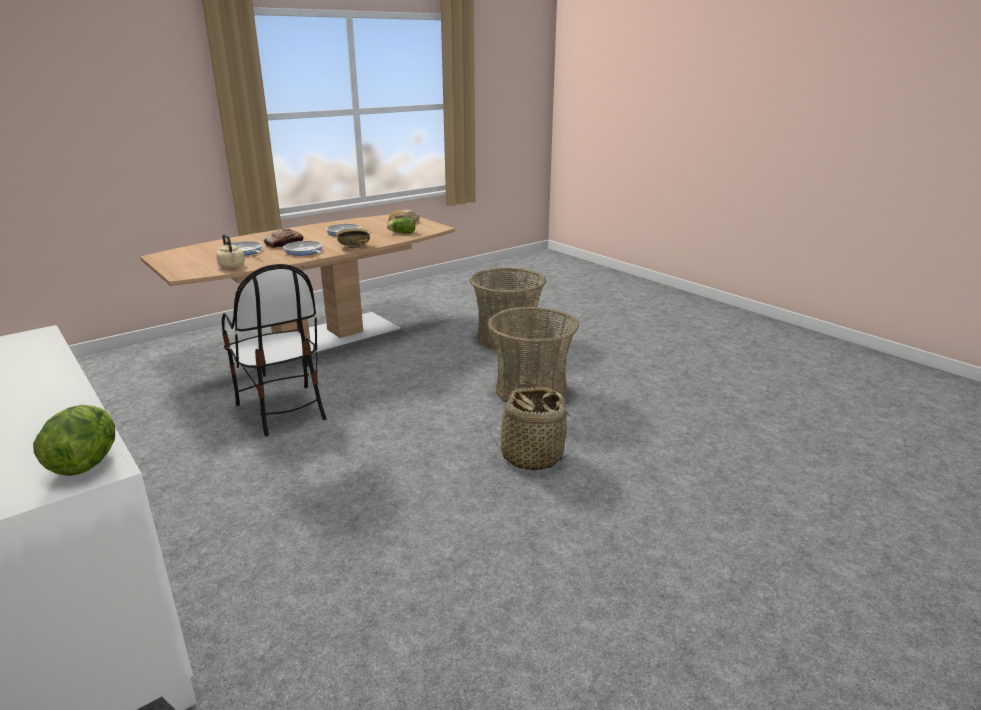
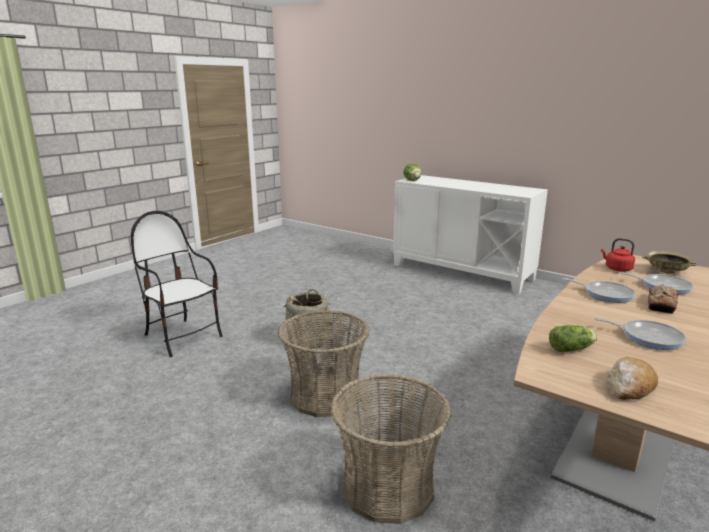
camera: 165 degrees right, 5 degrees down
beige kettle [216,234,245,268] -> red kettle [601,238,635,271]
chair [222,264,327,436] -> chair moved to [131,211,223,357]
beige bowl [335,228,371,248] -> beige bowl moved to [642,251,698,274]

